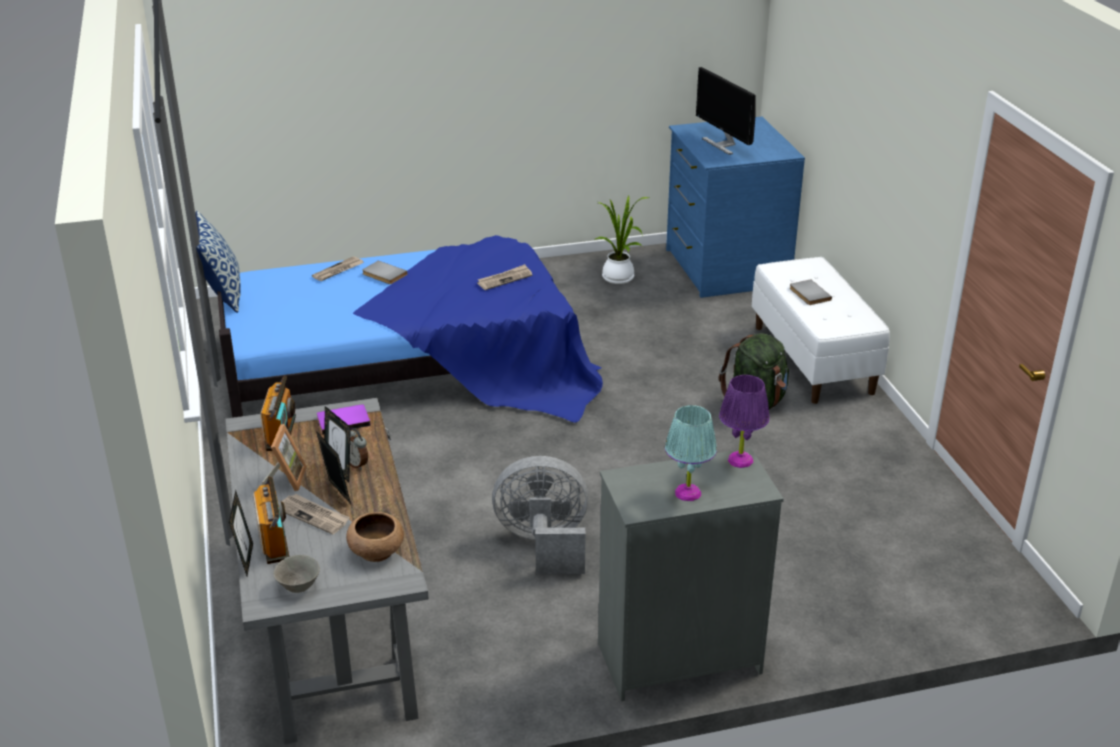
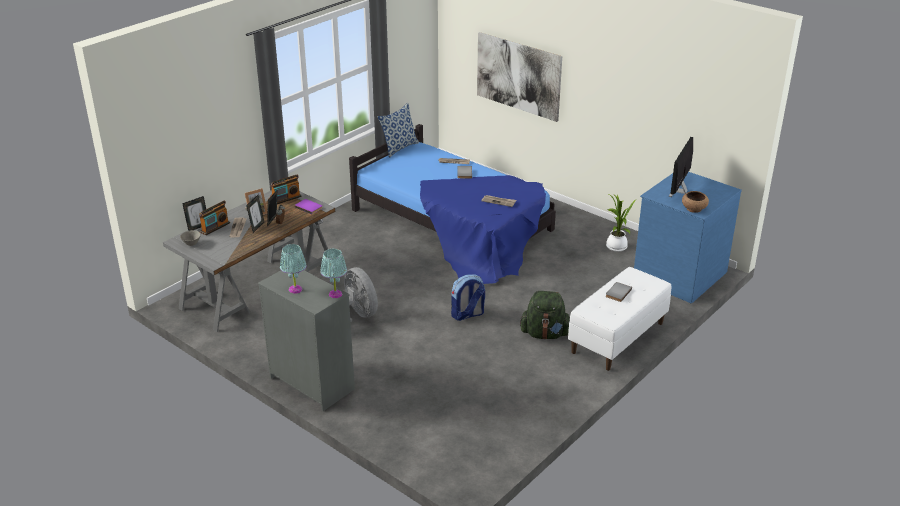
camera: 55 degrees right, 0 degrees up
brown bowl [346,512,404,562] -> brown bowl moved to [682,191,709,213]
purple table lamp [719,375,770,468] -> turquoise table lamp [320,249,347,298]
none -> backpack [451,274,485,321]
none -> picture [477,32,562,122]

